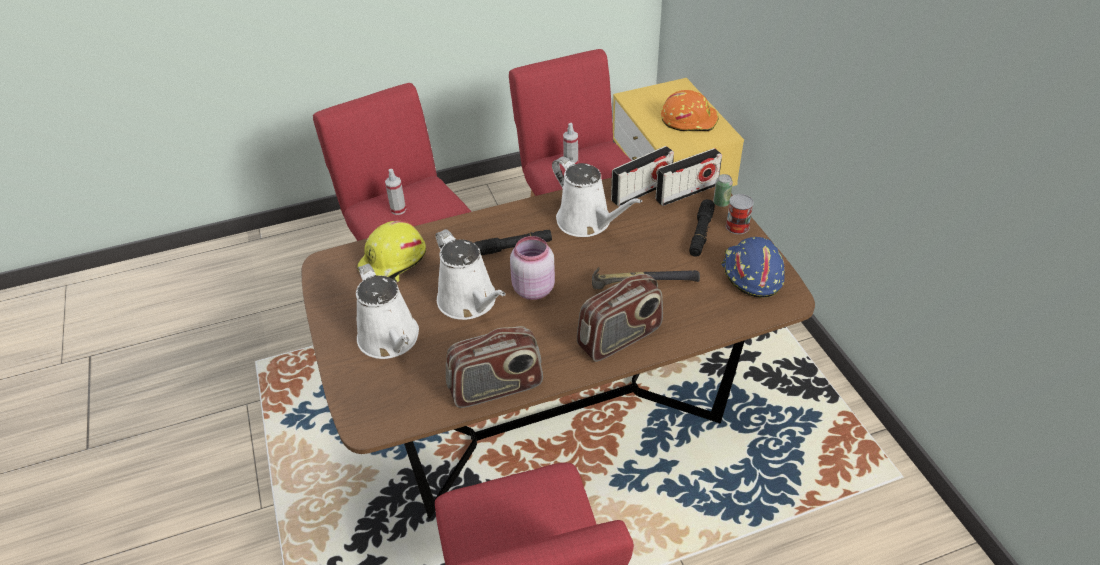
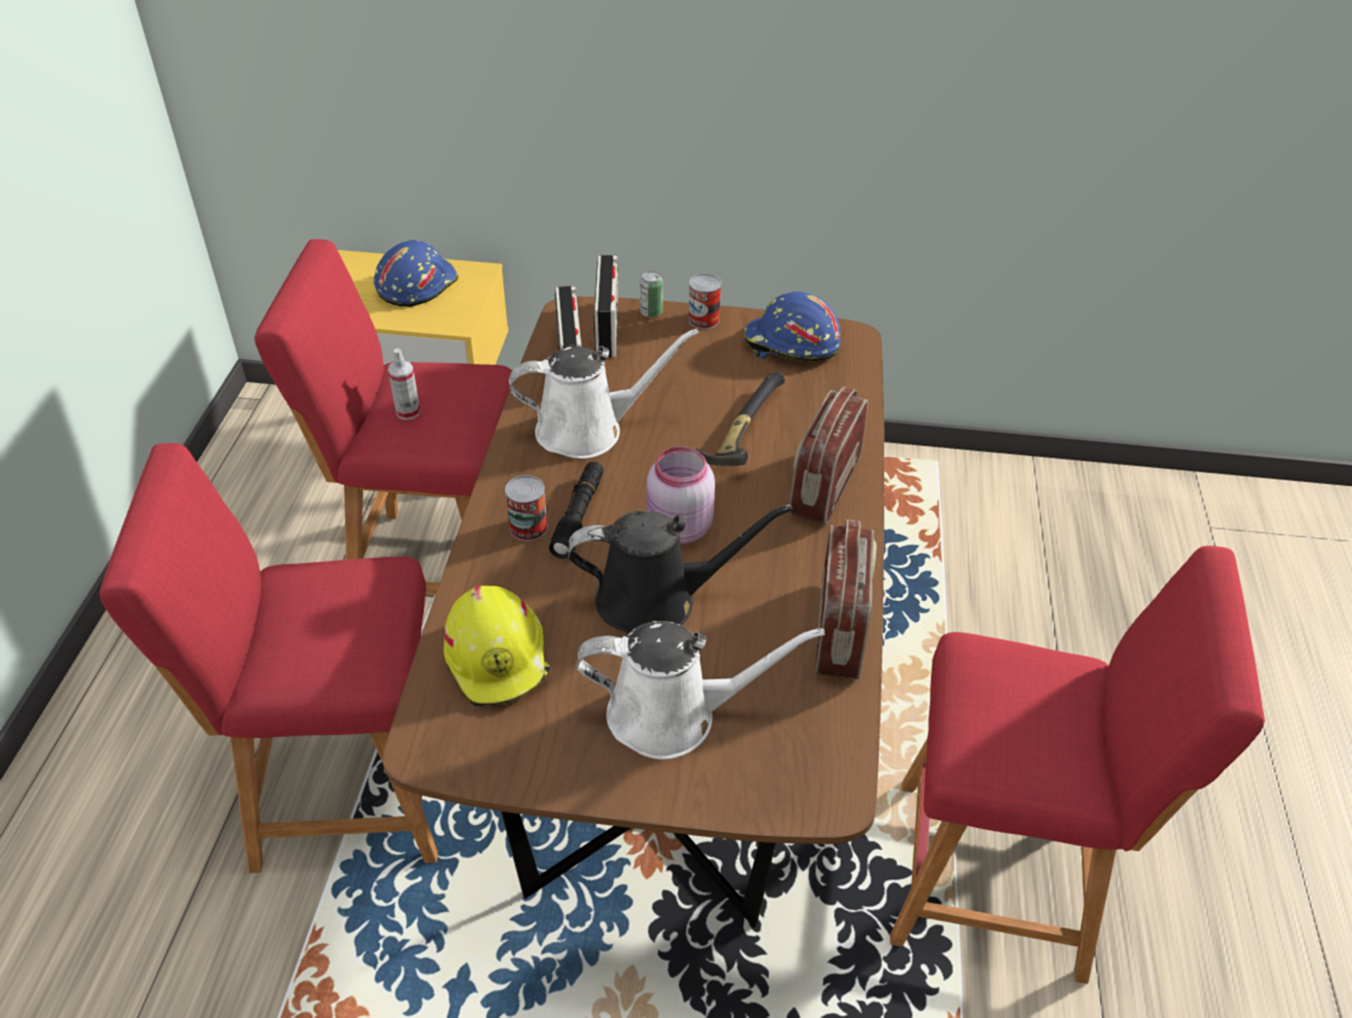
camera: 65 degrees left, 0 degrees up
spray bottle [385,169,406,215] -> none
white watering can [435,229,506,320] -> black watering can [568,505,793,634]
radio [577,274,663,362] -> radio turned 150 degrees counterclockwise [789,387,868,524]
orange hard hat [661,90,719,132] -> blue hard hat [374,240,458,307]
black flashlight [689,199,715,257] -> none
none -> can [505,475,548,541]

